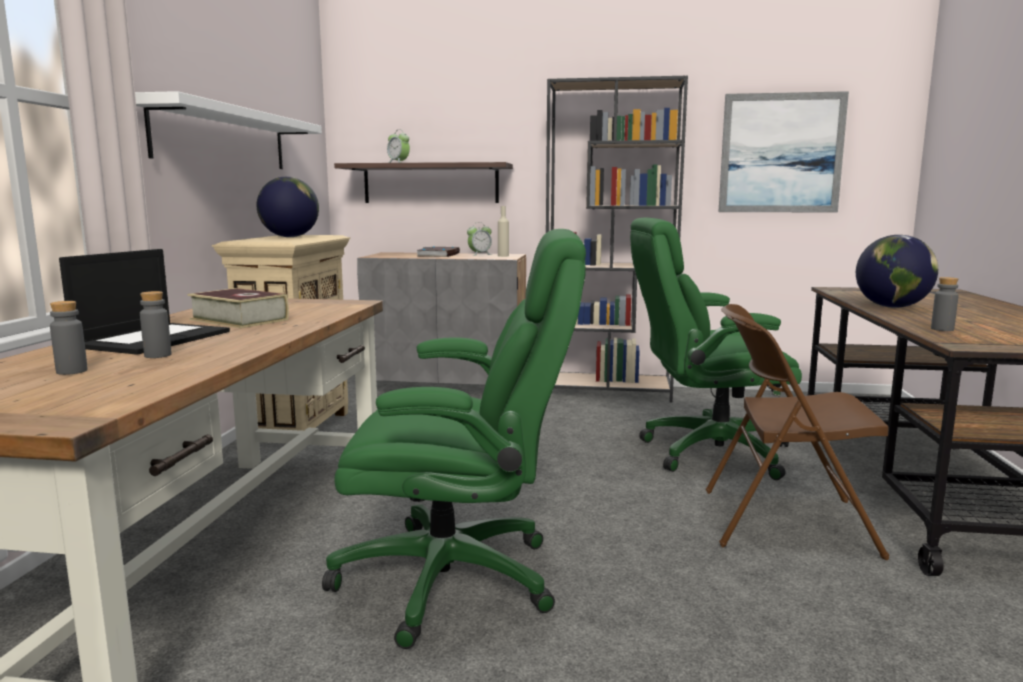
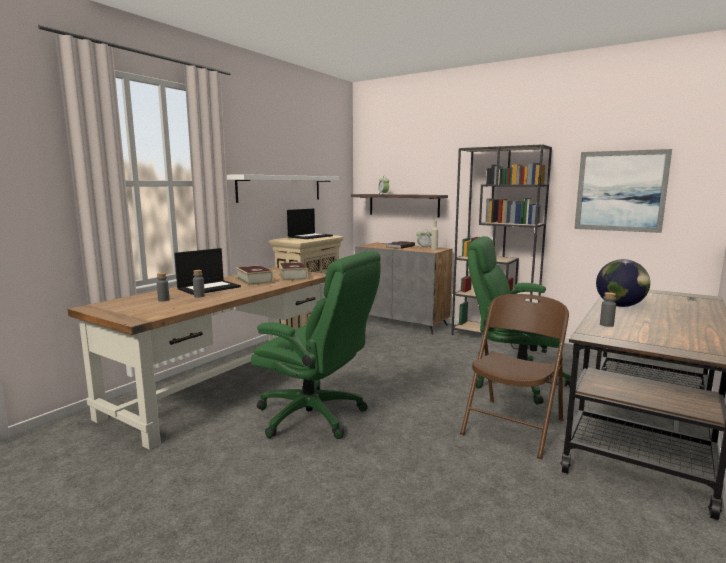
camera: 25 degrees right, 0 degrees up
globe [257,177,319,237] -> laptop [287,209,333,239]
brown chair [706,304,889,560] -> brown chair turned 90 degrees clockwise [460,294,569,459]
none -> book [279,262,308,281]

